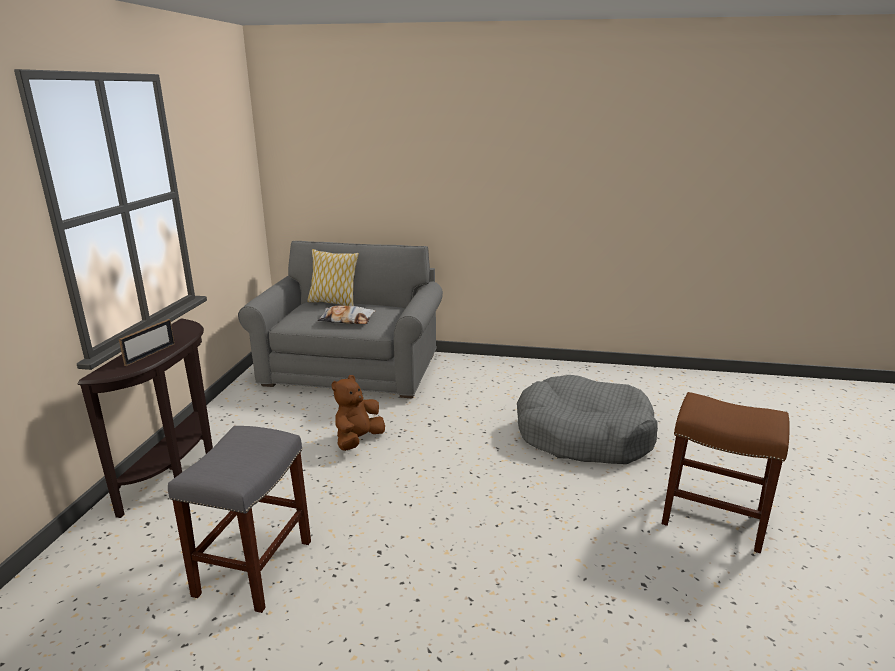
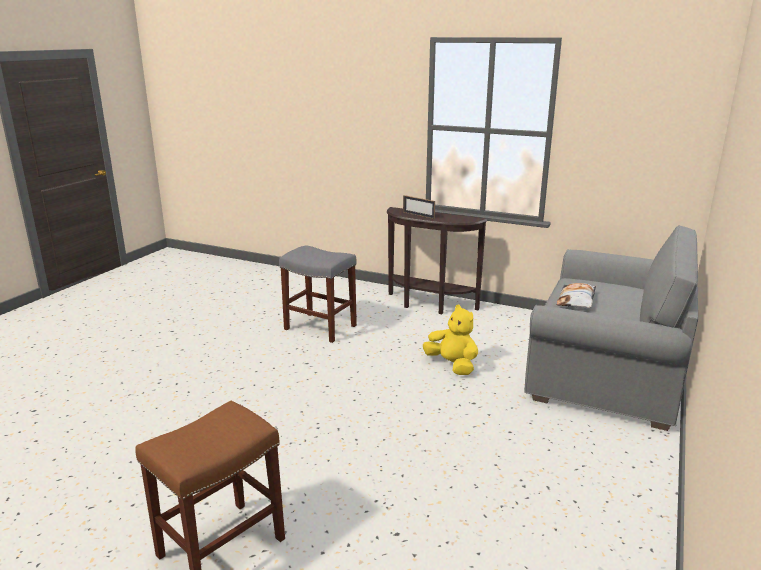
camera: 105 degrees right, 0 degrees up
pillow [307,249,359,306] -> none
brown plush toy [332,375,385,451] -> yellow plush toy [423,305,478,375]
grey dog bed [517,375,658,464] -> none

